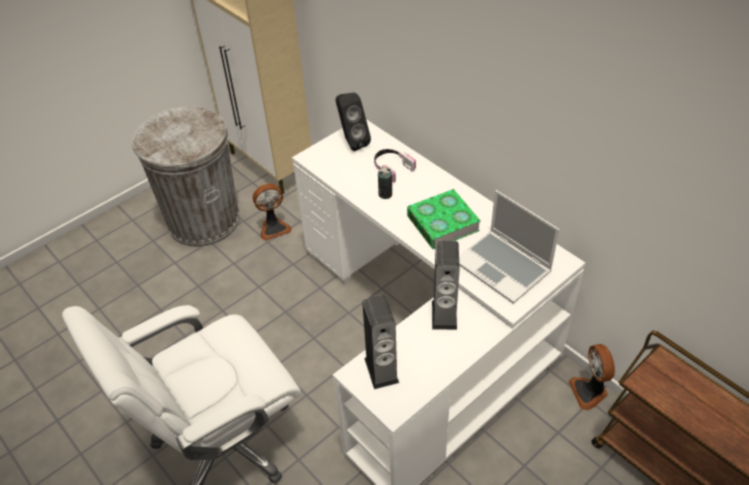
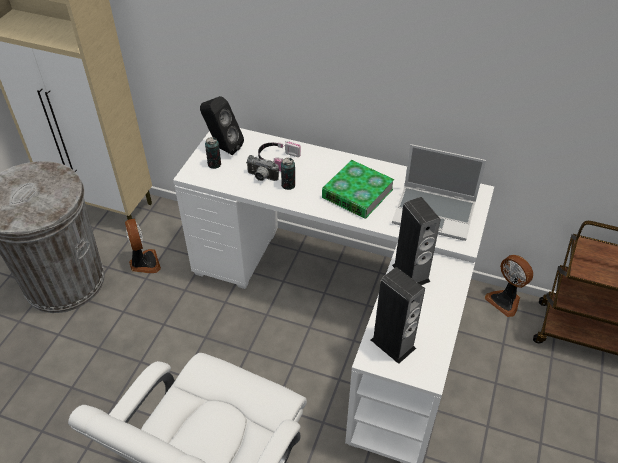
camera: 30 degrees left, 0 degrees up
fan [253,183,292,241] -> fan turned 60 degrees counterclockwise [125,219,161,273]
none -> can [205,137,221,169]
none -> camera [246,155,279,181]

